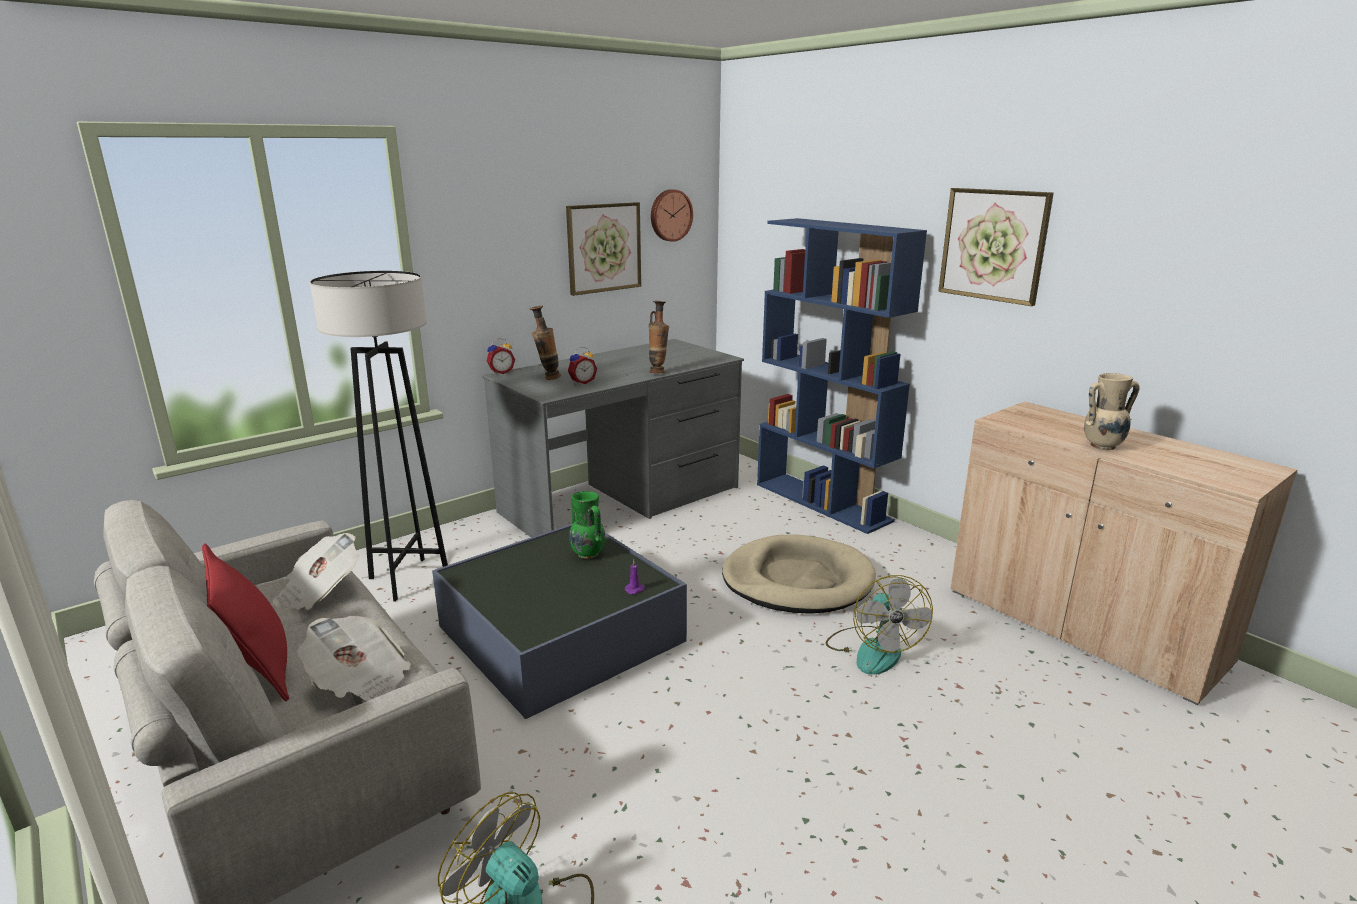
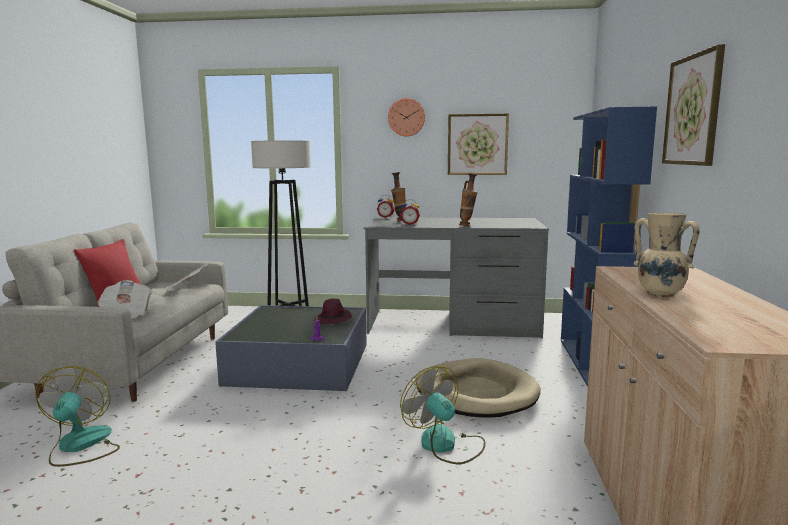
camera: 45 degrees right, 10 degrees down
green vase [569,491,605,559] -> purple hat [313,299,353,324]
wall clock [651,189,693,242] -> wall clock moved to [388,98,425,136]
fan [826,575,933,675] -> fan turned 105 degrees clockwise [400,366,486,464]

